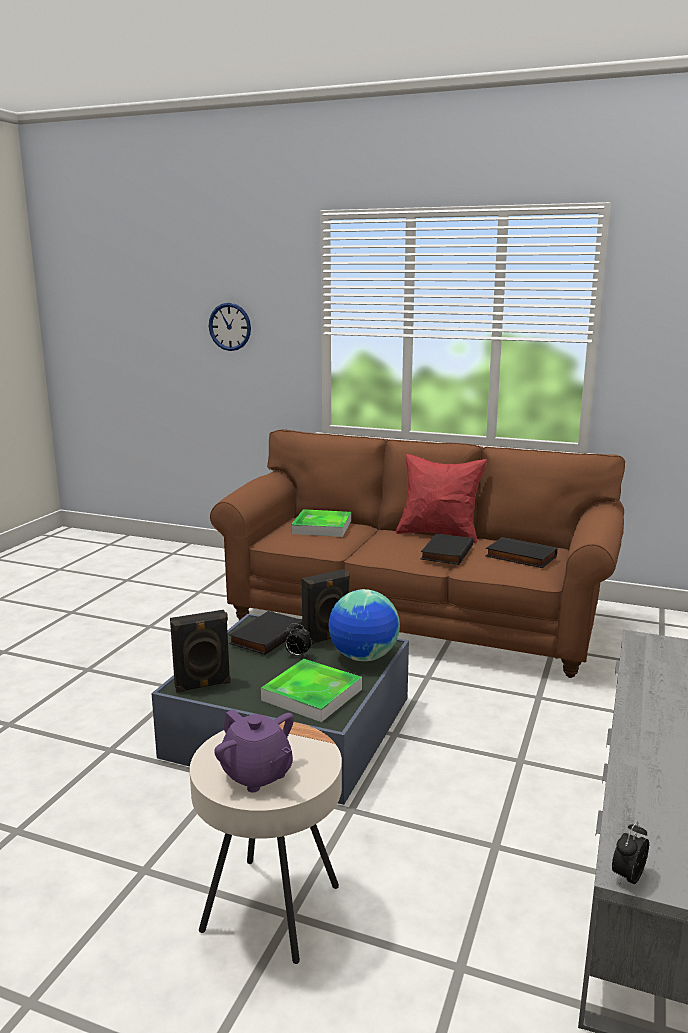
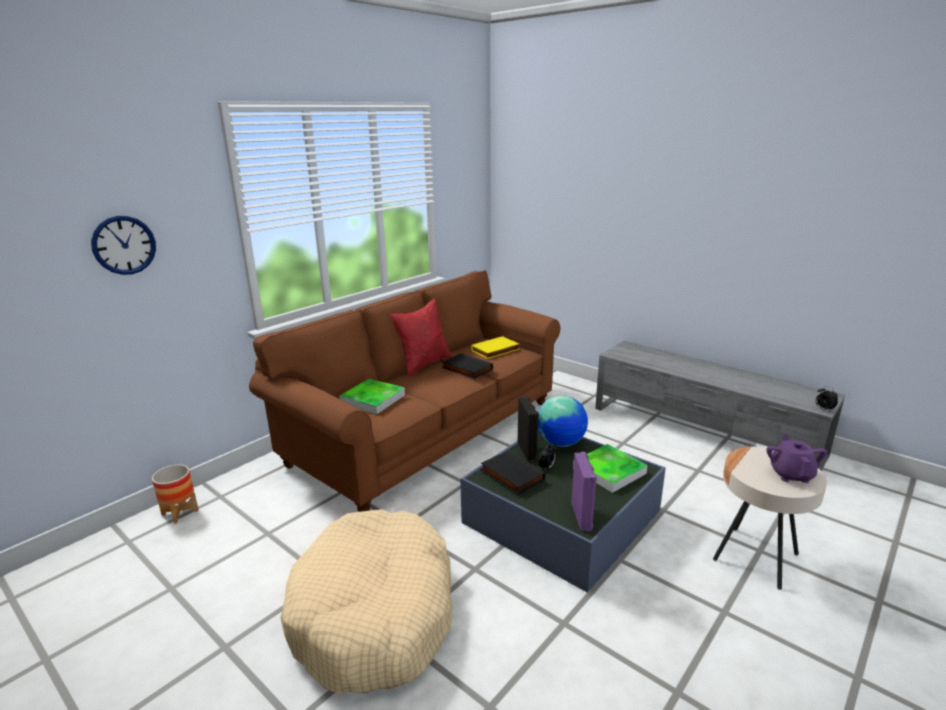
camera: 70 degrees left, 5 degrees up
black speaker [170,610,231,693] -> purple speaker [572,452,597,531]
purple teapot [214,709,294,792] -> purple teapot turned 60 degrees counterclockwise [766,433,827,483]
black book [486,537,557,568] -> yellow book [471,336,519,359]
none -> planter [152,465,199,524]
none -> beige dog bed [281,509,452,694]

